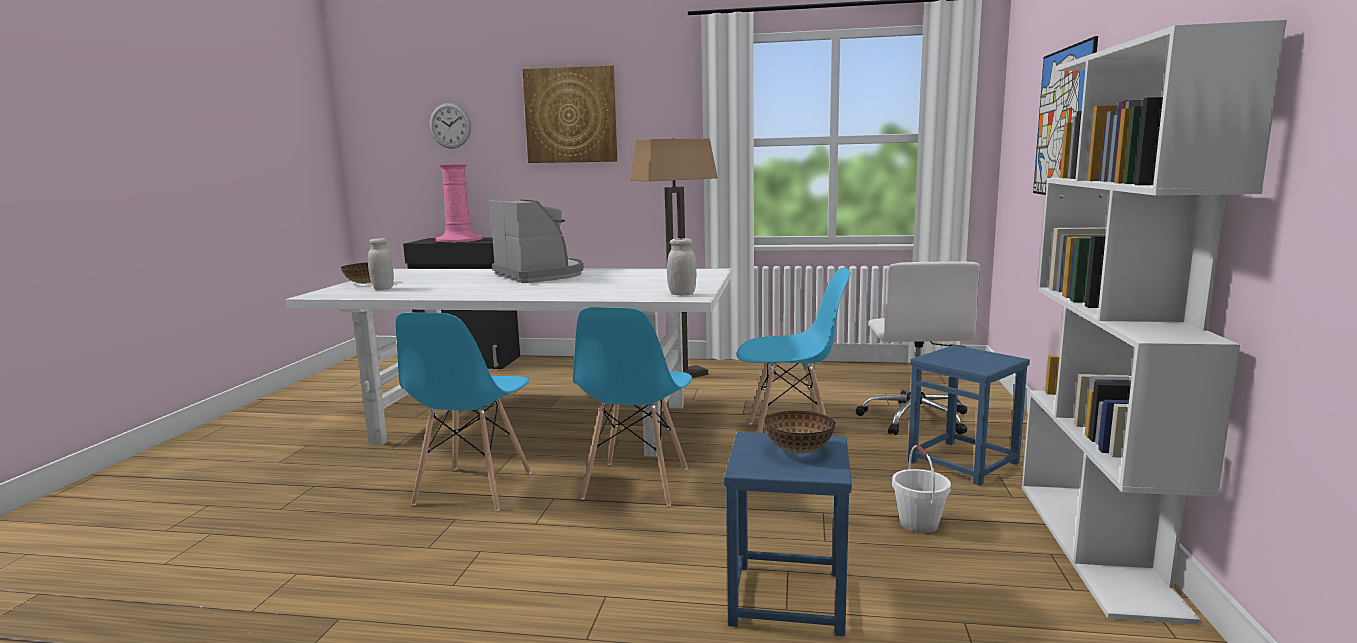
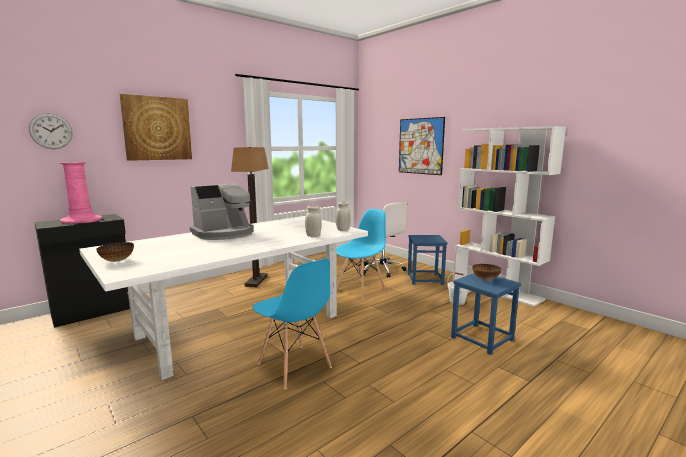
camera: 50 degrees left, 0 degrees up
white jar [368,238,394,290] -> white jar moved to [305,206,322,237]
coffee machine [490,200,584,283] -> coffee machine turned 135 degrees clockwise [190,183,254,240]
blue chair [573,307,692,506] -> none

